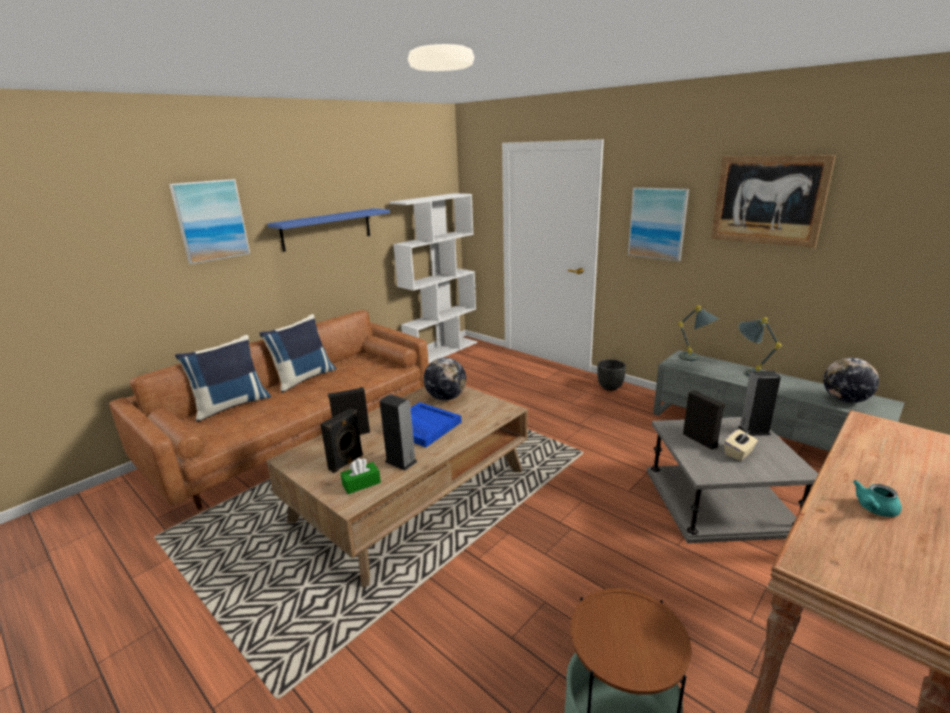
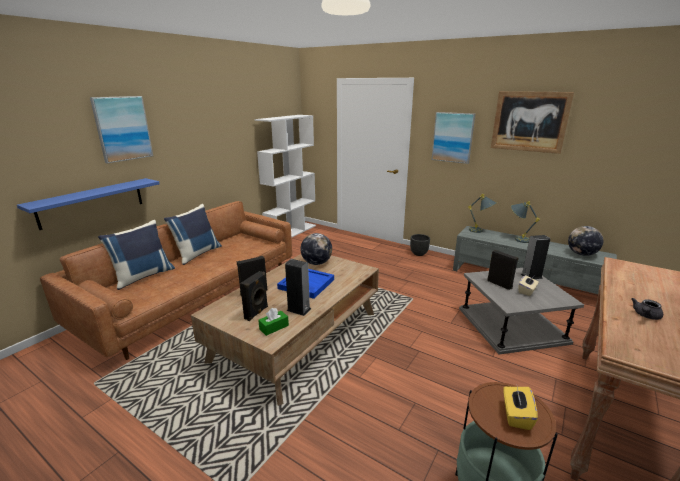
camera: 10 degrees left, 0 degrees up
blue shelf [267,208,390,252] -> blue shelf moved to [17,178,160,230]
turquoise teapot [853,480,902,517] -> grey teapot [631,298,663,320]
none -> yellow tissue box [503,387,538,430]

